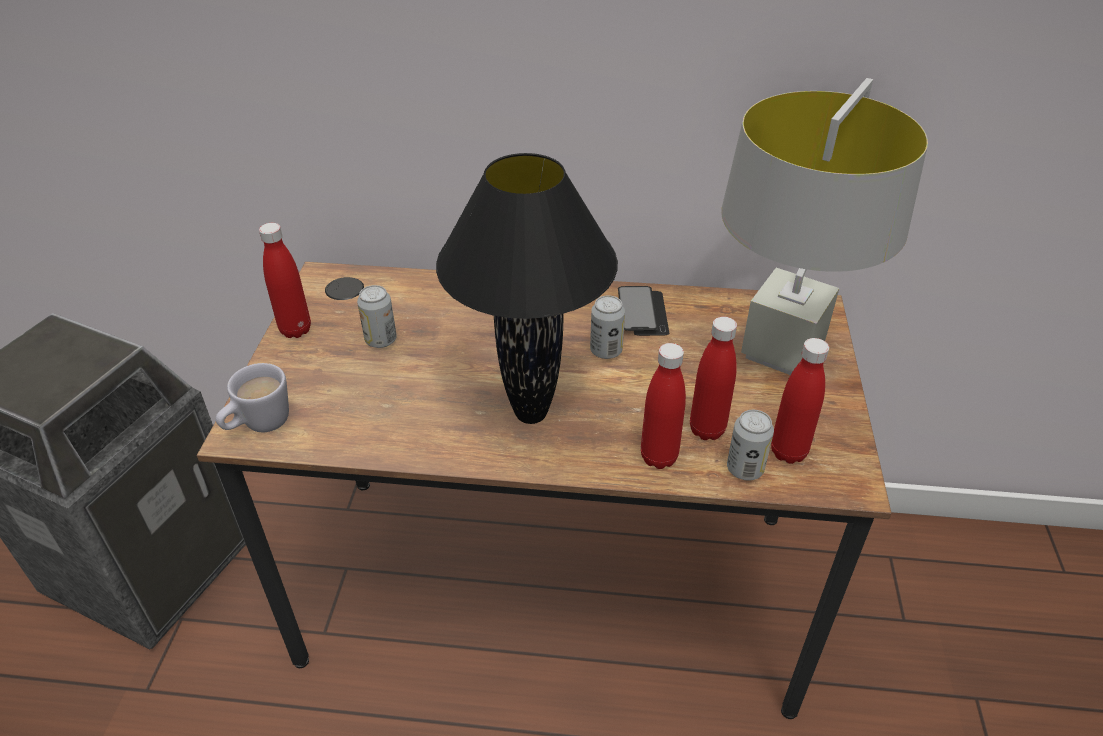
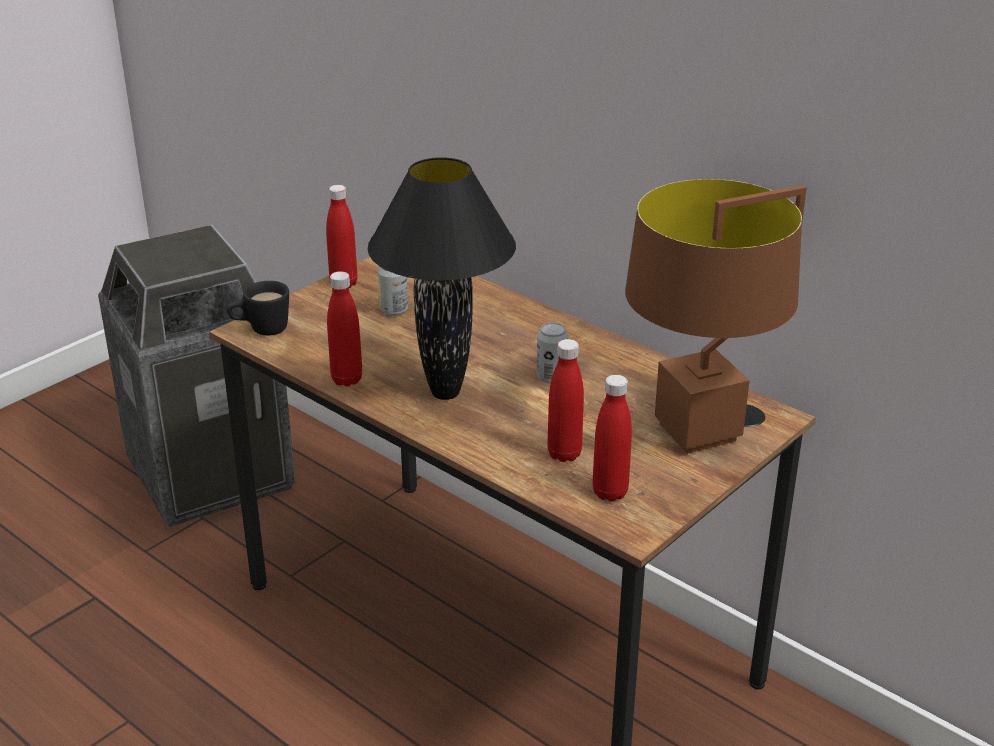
camera: 35 degrees right, 10 degrees down
white mug [216,363,289,432] -> black mug [227,281,289,336]
phone [618,286,669,336] -> none
red bottle [641,343,686,469] -> red bottle moved to [327,271,362,387]
grey table lamp [721,78,928,375] -> brown table lamp [625,179,807,454]
can [727,410,774,481] -> none

